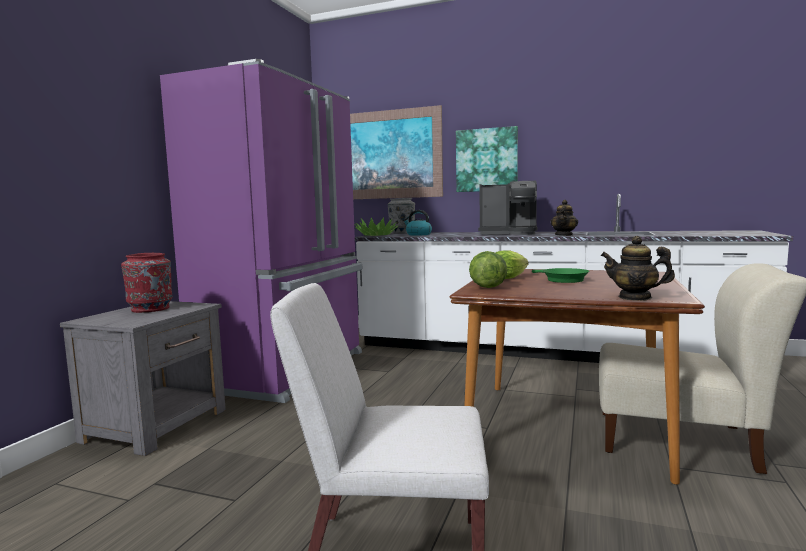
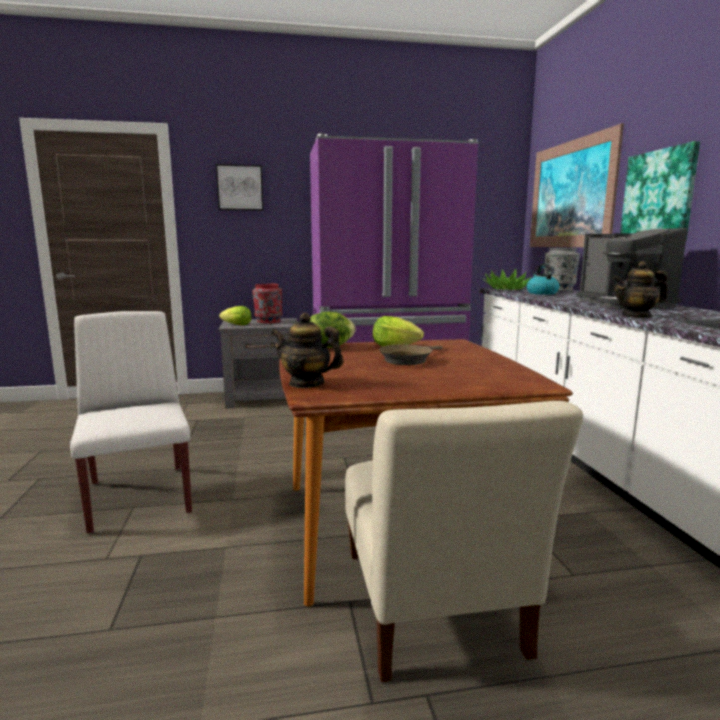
camera: 60 degrees right, 5 degrees up
green frying pan [532,268,589,283] -> brown frying pan [379,344,443,365]
teapot [601,236,675,301] -> teapot turned 60 degrees counterclockwise [271,313,344,388]
none -> picture [216,164,264,211]
none -> lettuce [219,306,252,325]

